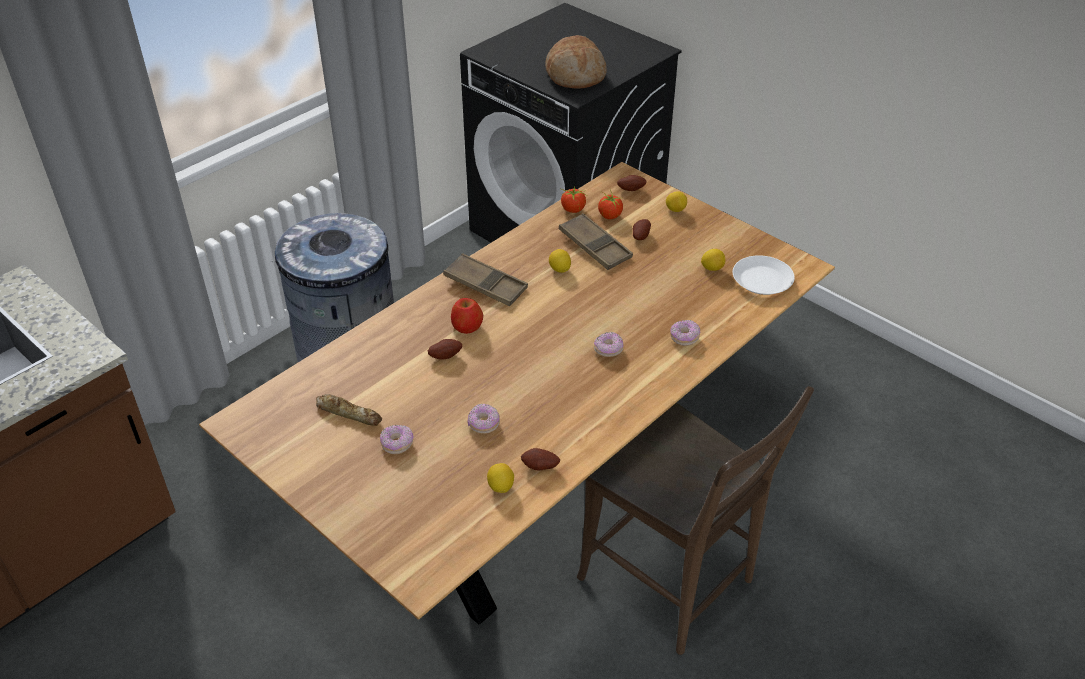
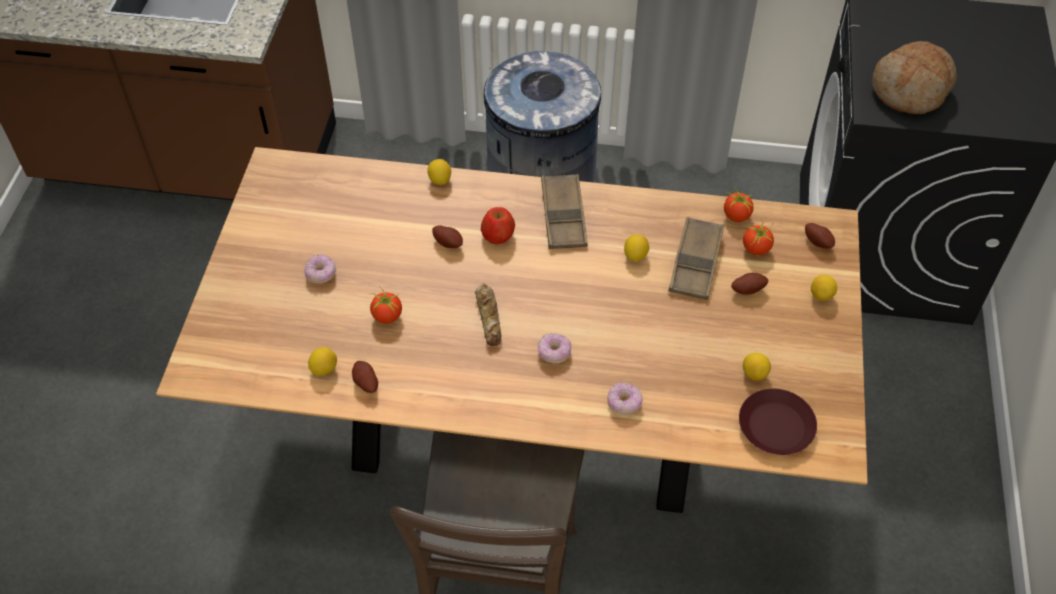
camera: 55 degrees right, 10 degrees up
bread [316,394,382,426] -> bread moved to [475,283,501,346]
donut [468,404,500,434] -> tomato [369,286,402,324]
white plate [733,255,795,295] -> brown plate [739,389,817,455]
none -> lemon [427,159,451,185]

